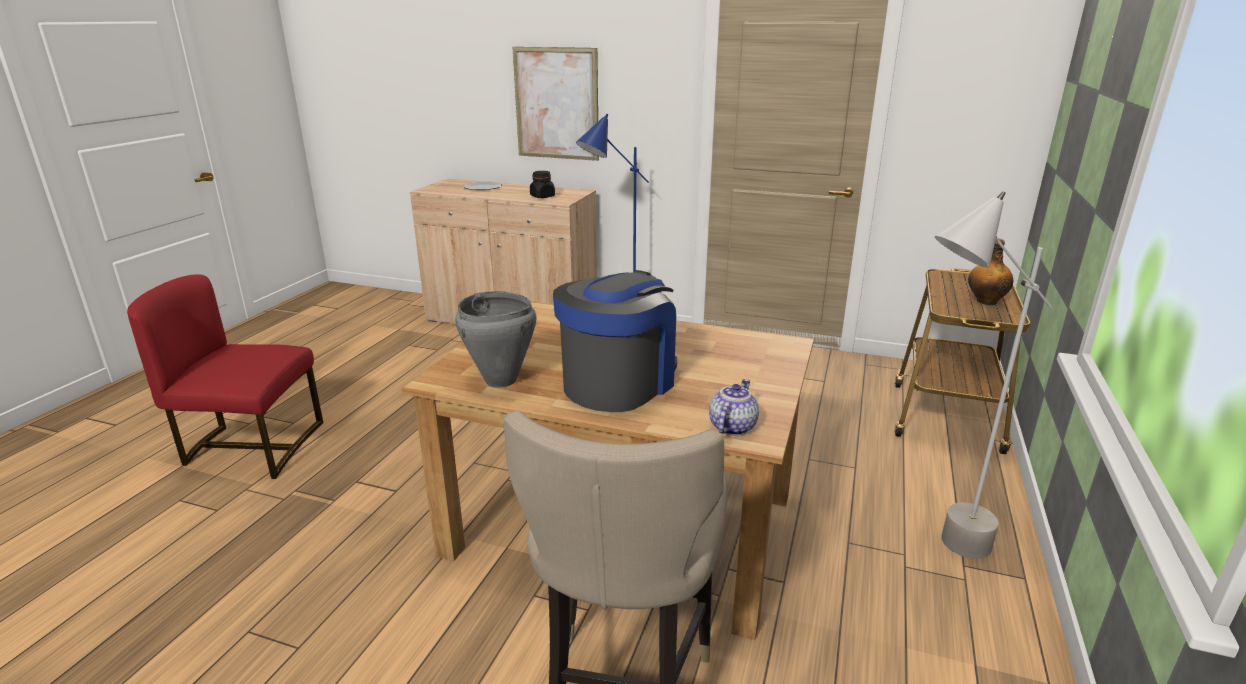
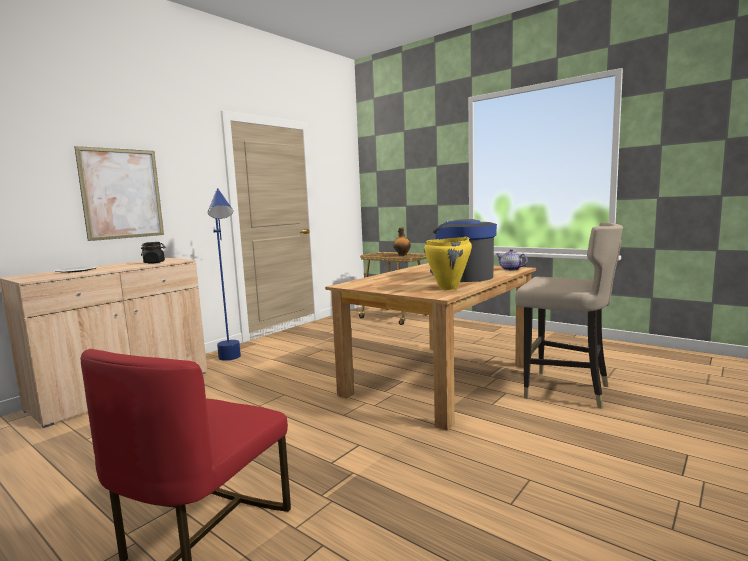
camera: 70 degrees left, 15 degrees down
grey cooking pot [455,291,537,388] -> yellow cooking pot [424,237,472,290]
grey floor lamp [935,192,1052,559] -> none

